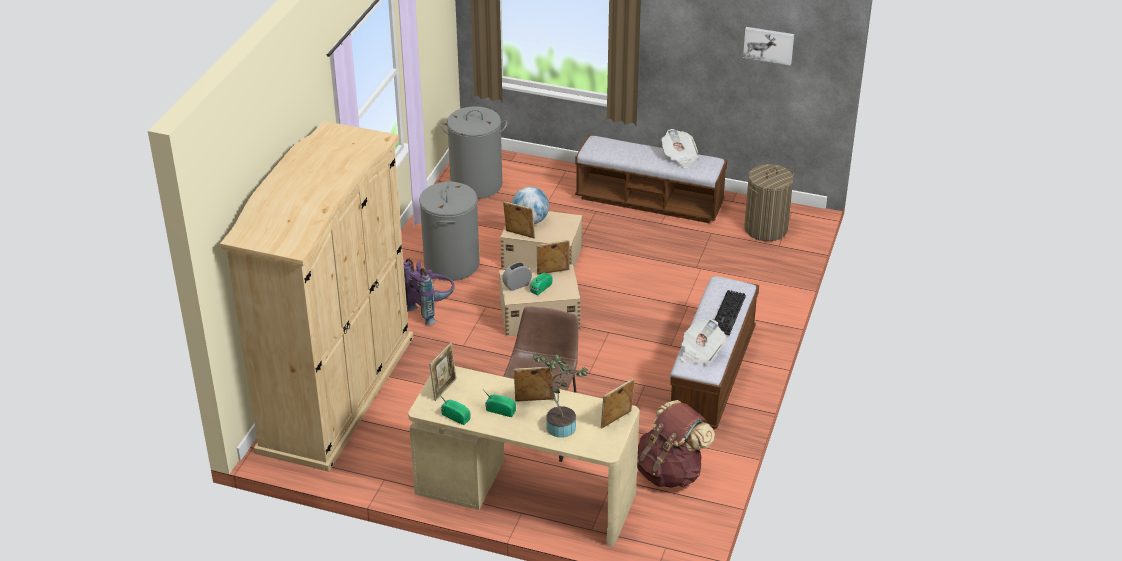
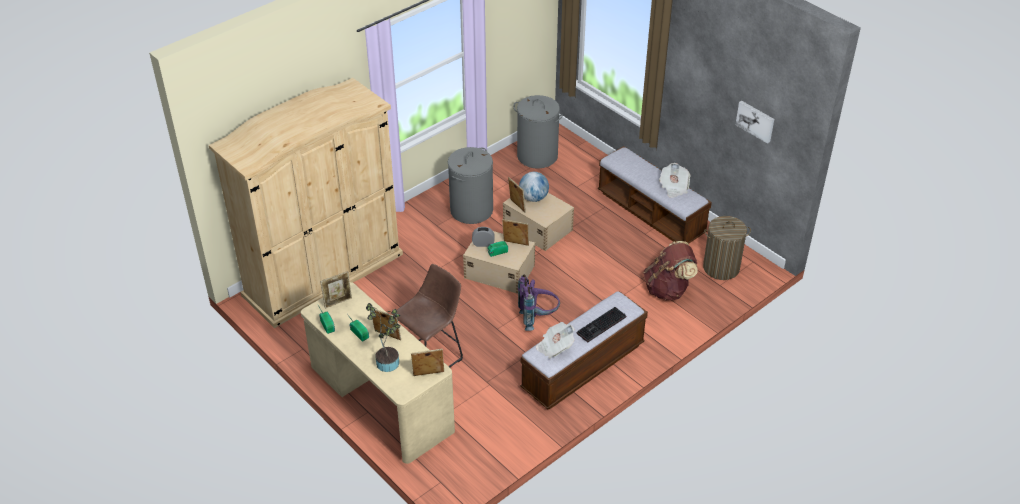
camera: 30 degrees right, 5 degrees up
purple backpack [404,258,454,325] -> purple backpack moved to [518,274,560,331]
brown backpack [637,400,715,488] -> brown backpack moved to [644,241,698,301]

